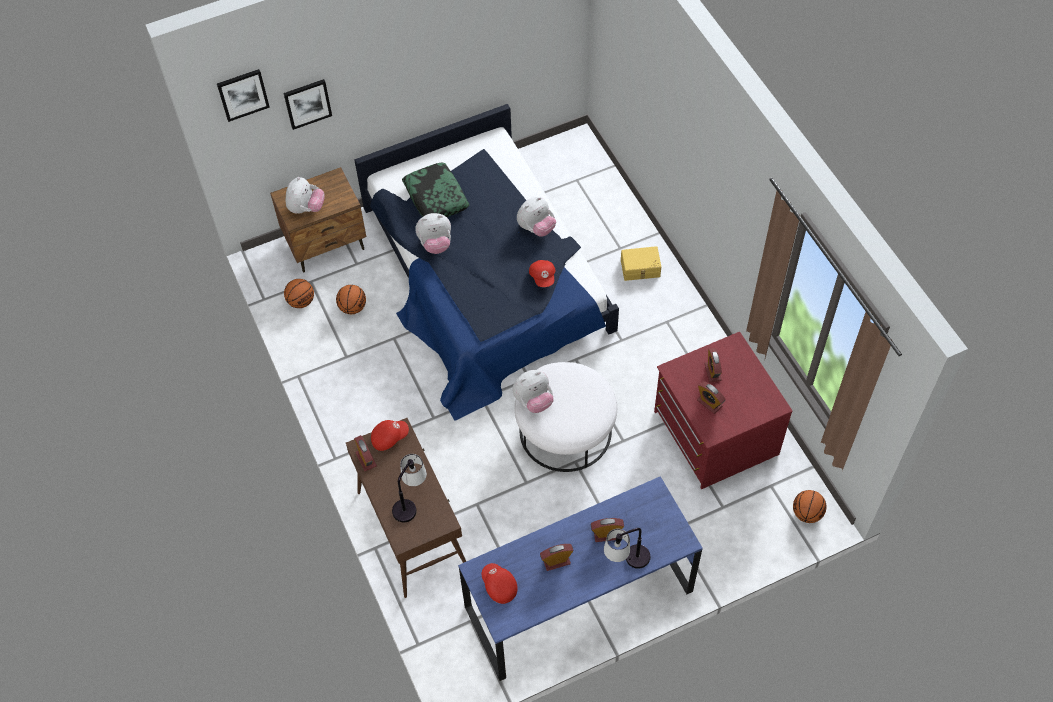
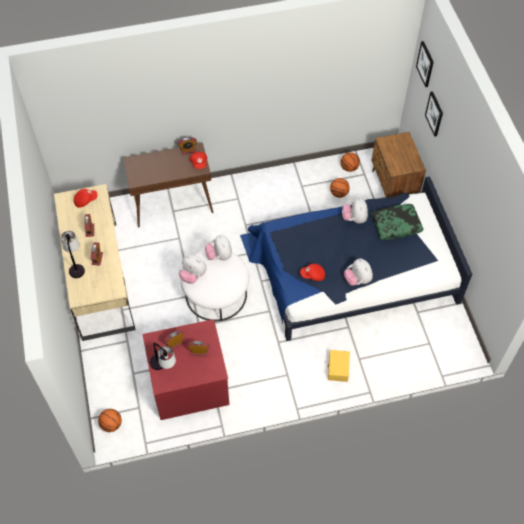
camera: 100 degrees right, 0 degrees up
plush toy [286,177,325,214] -> plush toy moved to [179,255,206,284]
table lamp [392,454,427,522] -> table lamp moved to [150,342,176,370]
blue desk [458,476,703,681] -> beige desk [54,184,135,341]

